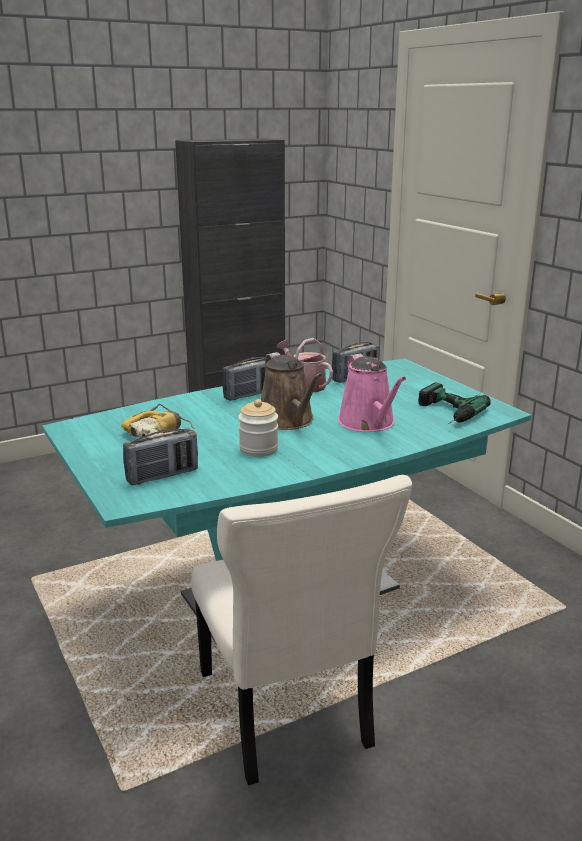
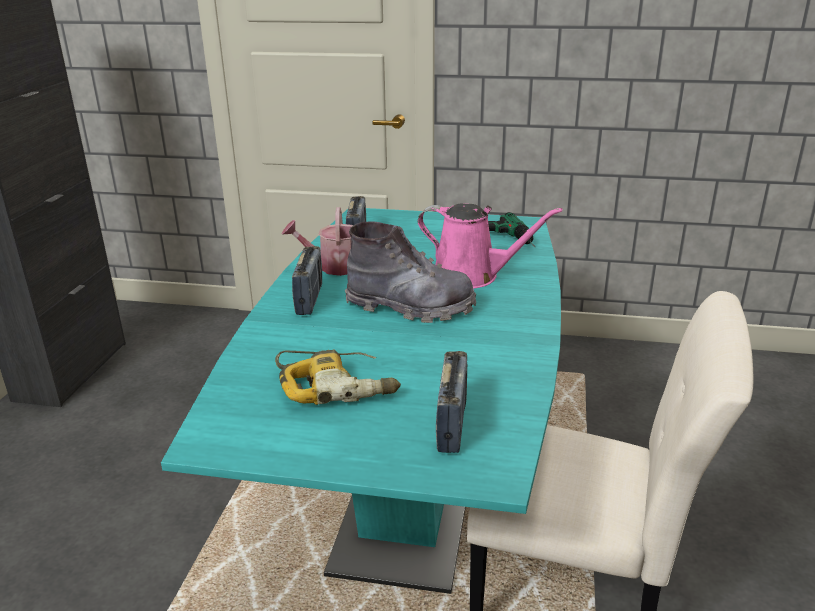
camera: 50 degrees left, 5 degrees up
jar [238,399,278,457] -> none
brown watering can [261,352,323,430] -> grey boot [345,221,476,323]

